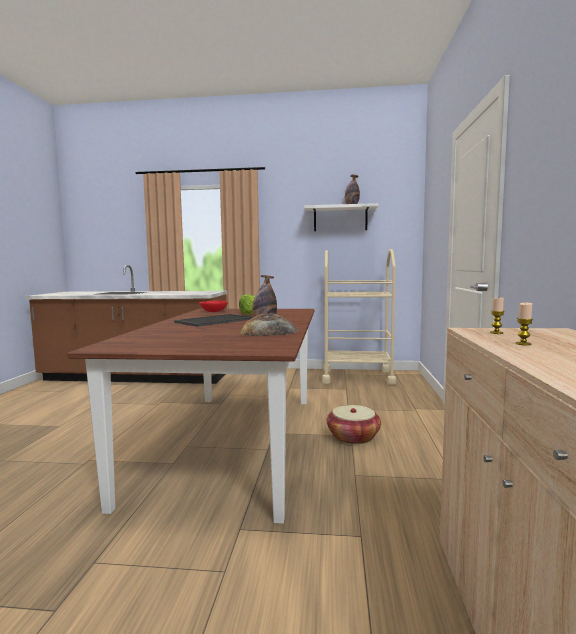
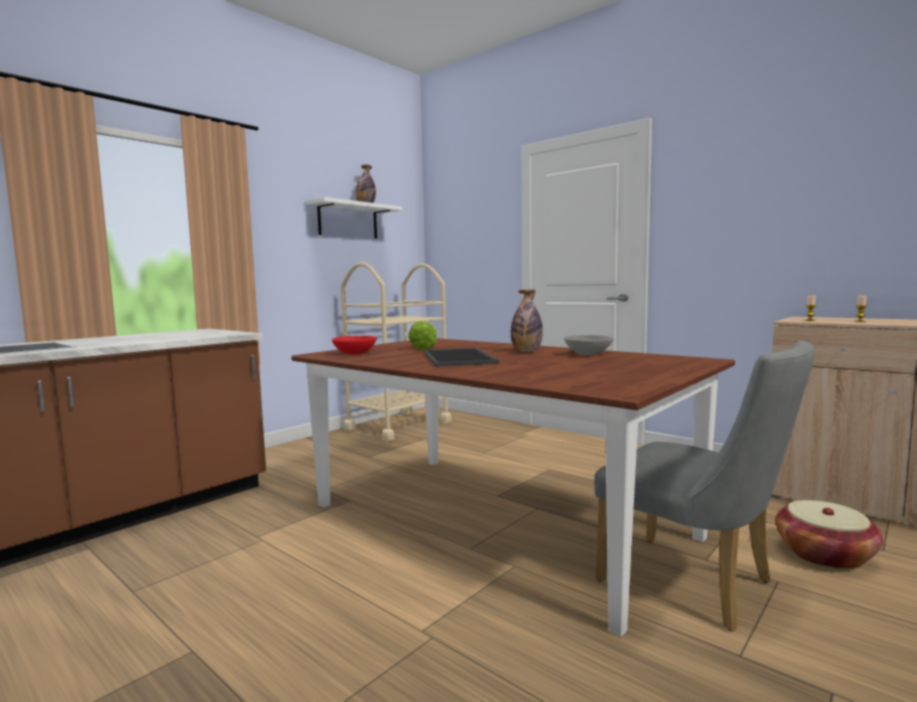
camera: 55 degrees left, 0 degrees up
bread [240,313,298,336] -> grey bowl [564,335,613,355]
basket [326,405,381,444] -> basket moved to [775,500,883,569]
none -> grey chair [594,341,815,631]

